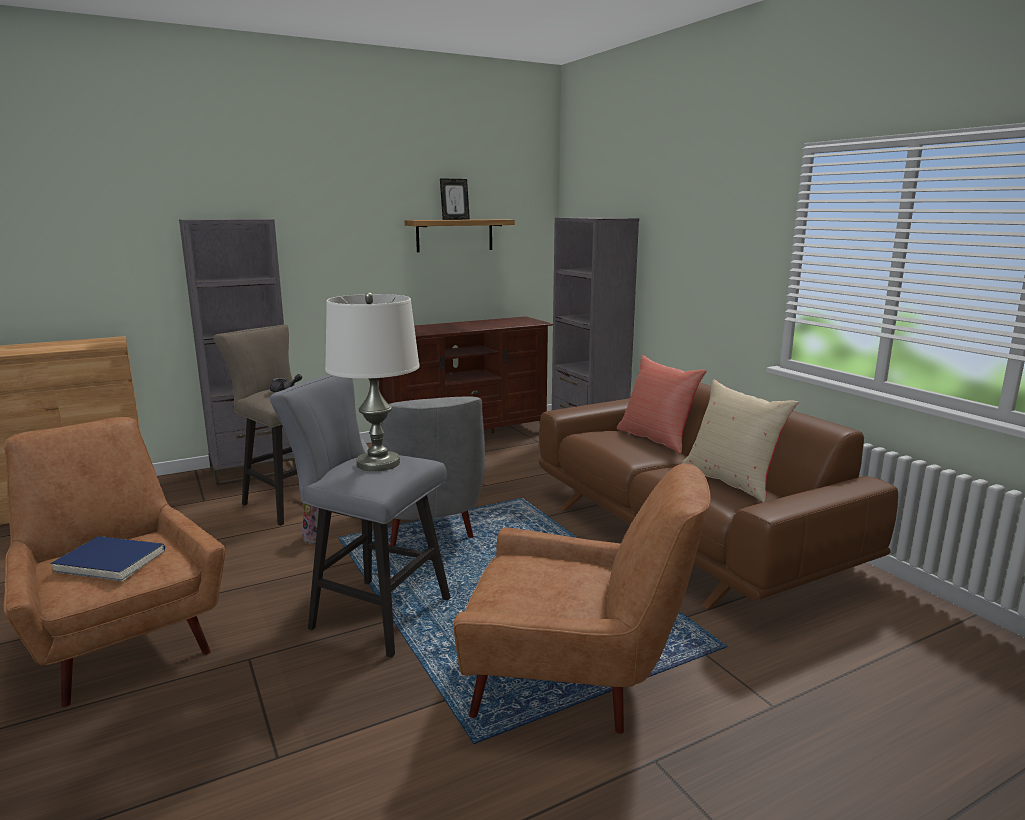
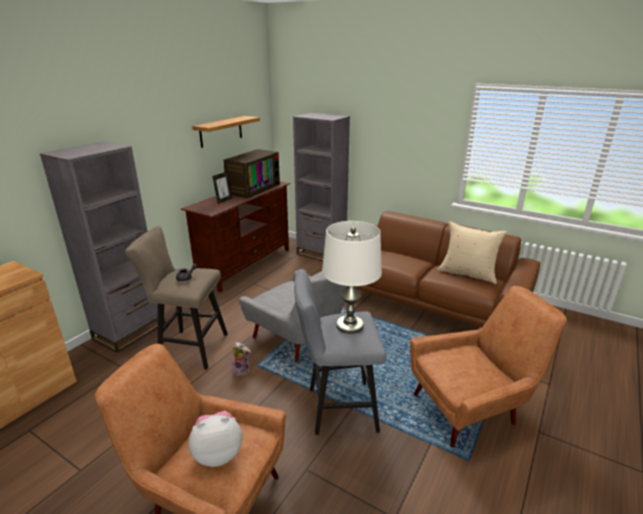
camera: 30 degrees left, 10 degrees up
blue book [50,536,165,581] -> plush toy [188,411,242,467]
picture frame [440,178,470,220] -> picture frame moved to [212,172,232,204]
red pillow [617,355,707,454] -> none
none -> television [223,149,280,198]

